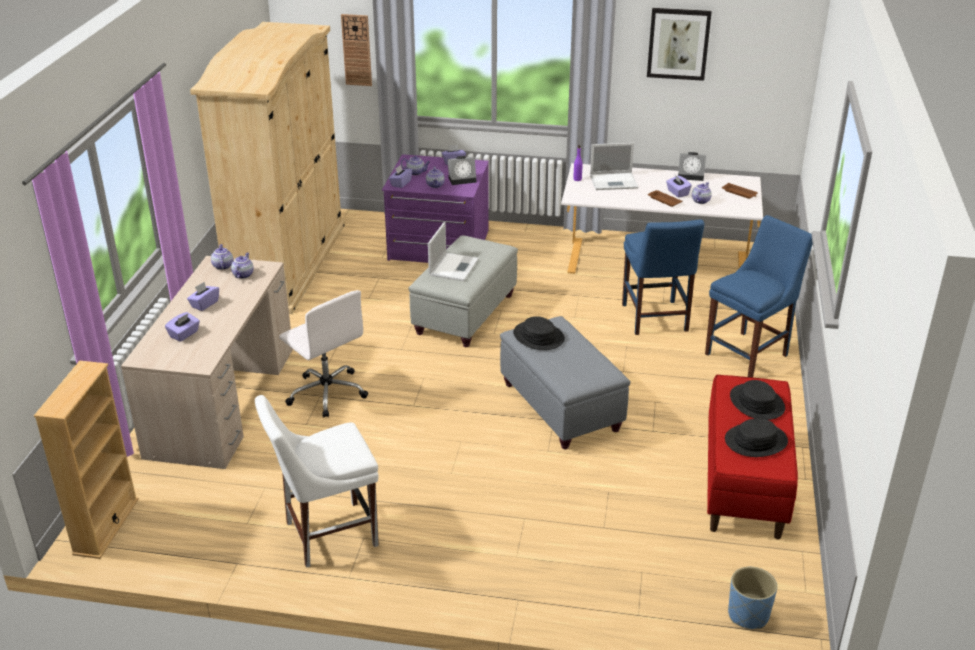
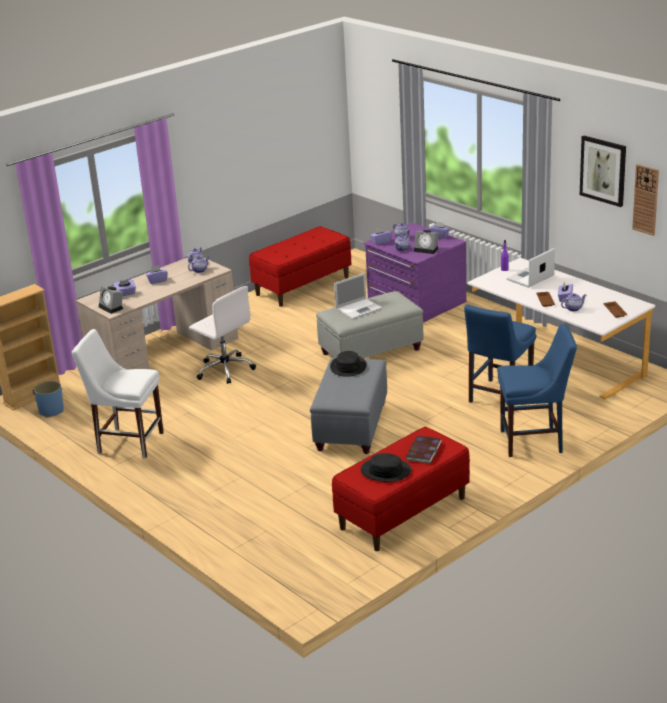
camera: 40 degrees right, 5 degrees down
beige wardrobe [190,22,345,314] -> red bench [249,226,351,307]
white office chair [279,290,368,418] -> white office chair turned 45 degrees counterclockwise [189,286,256,384]
wall clock [341,14,372,86] -> wall clock moved to [632,164,659,236]
laptop [590,143,638,190] -> laptop turned 105 degrees clockwise [507,248,555,288]
alarm clock [678,152,706,181] -> alarm clock moved to [99,286,123,314]
blue planter [728,567,777,629] -> blue planter moved to [34,381,64,418]
black hat [730,380,785,420] -> book [406,435,441,464]

